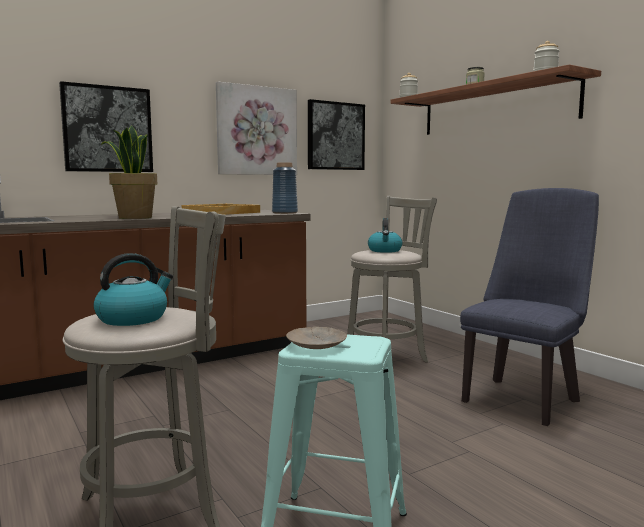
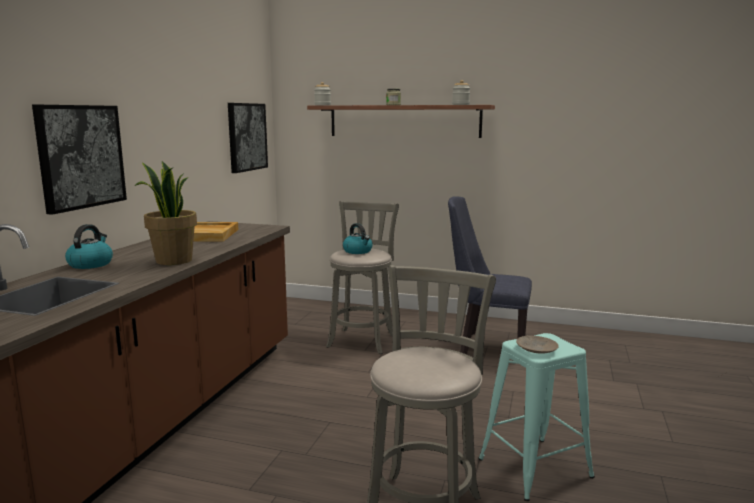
camera: 40 degrees left, 5 degrees up
kettle [93,253,173,326] -> kettle moved to [65,224,113,269]
picture [216,82,297,175] -> none
blue vase [272,162,298,214] -> none
blue chair [460,188,599,426] -> blue chair turned 75 degrees counterclockwise [448,196,532,354]

